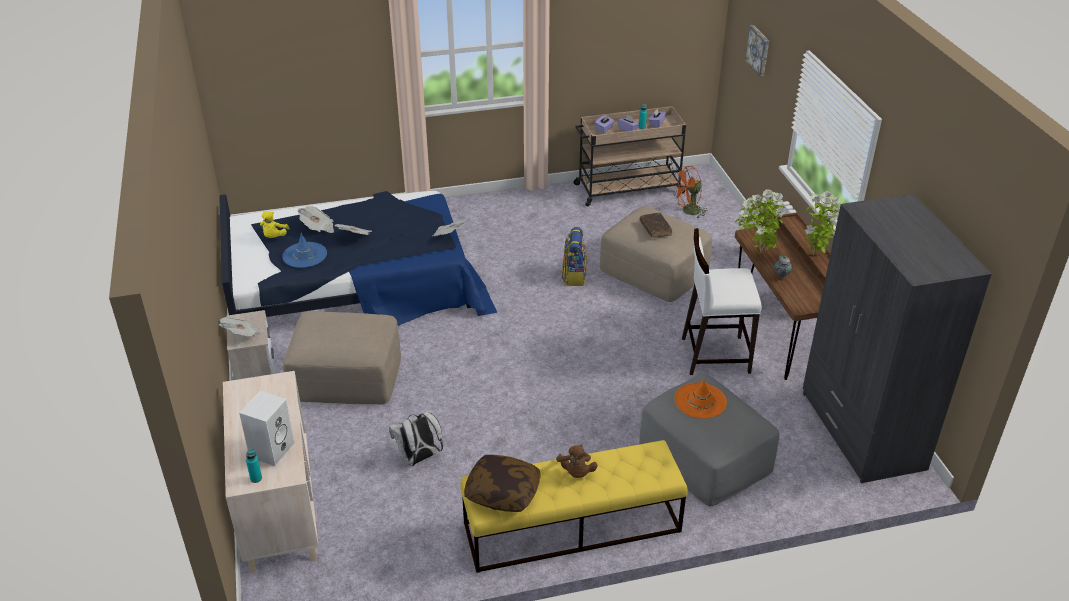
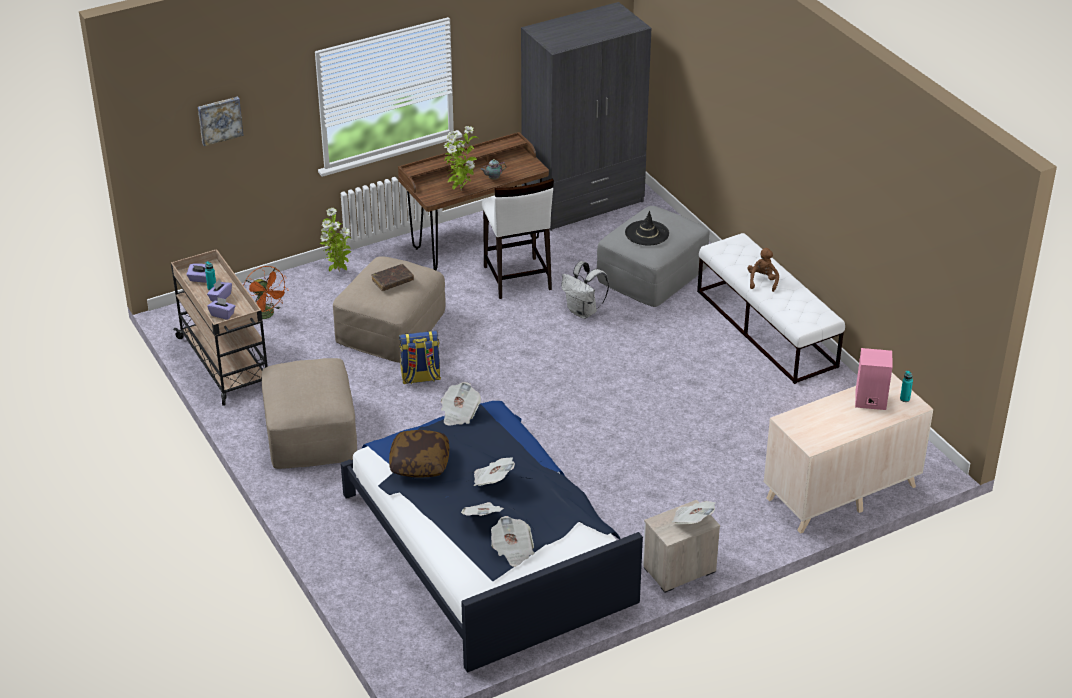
camera: 105 degrees left, 0 degrees up
white speaker [239,391,295,466] -> pink speaker [855,348,892,410]
yellow plush toy [260,211,290,238] -> newspaper [491,516,534,567]
blue hat [282,233,327,268] -> none
beige ottoman [283,311,401,404] -> beige ottoman moved to [261,358,357,469]
white backpack [389,409,443,466] -> white backpack moved to [561,261,609,319]
yellow bench [460,440,688,573] -> white bench [697,233,845,384]
pillow [464,455,541,512] -> pillow moved to [389,430,449,478]
brown plush toy [556,444,598,478] -> brown plush toy turned 60 degrees counterclockwise [748,248,779,292]
orange hat [674,379,727,419] -> black hat [625,211,669,245]
potted plant [804,191,840,256] -> none

